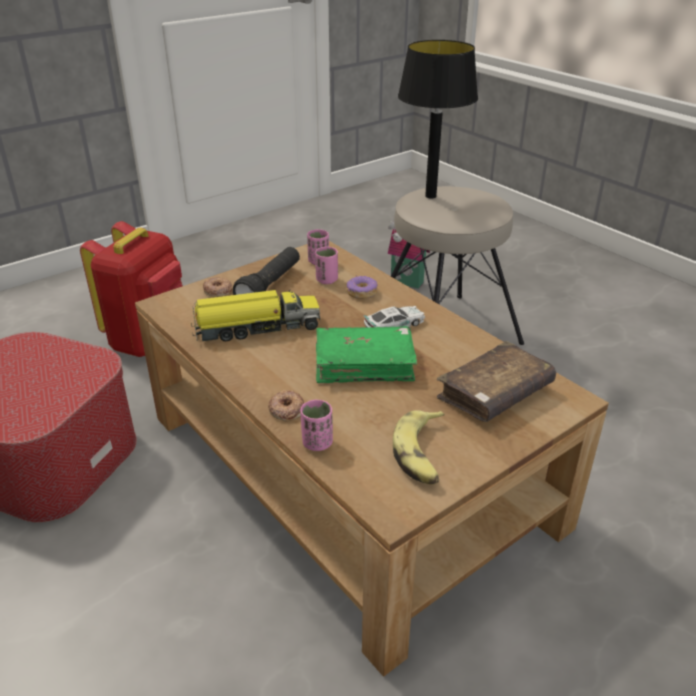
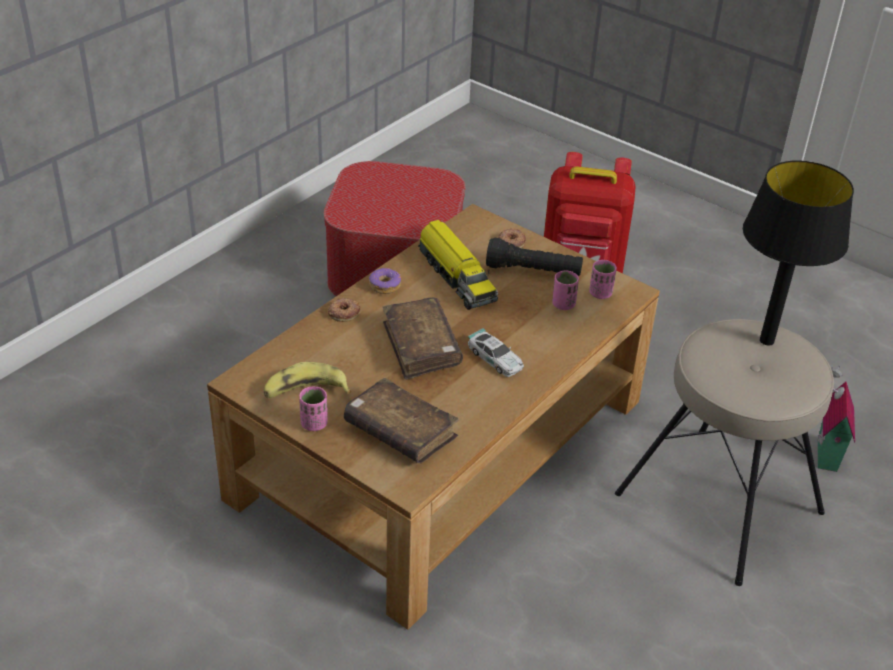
camera: 75 degrees right, 5 degrees up
pink cup [300,400,333,451] -> pink cup moved to [299,386,328,431]
green book [316,326,417,383] -> brown book [382,297,463,380]
donut [347,276,378,299] -> donut moved to [369,268,401,294]

